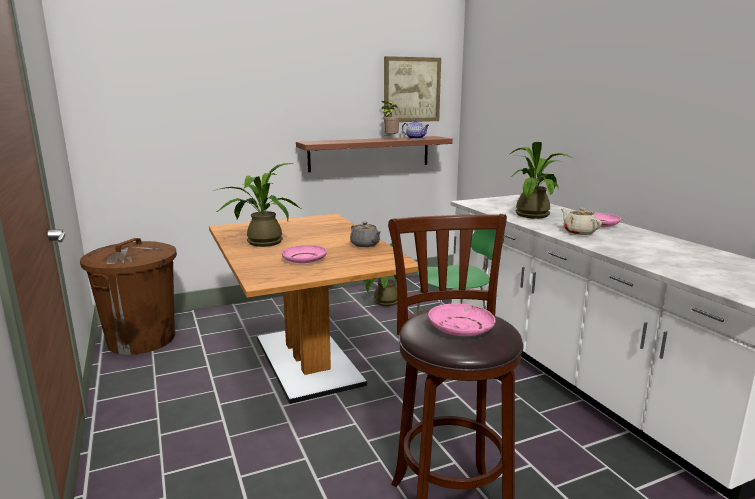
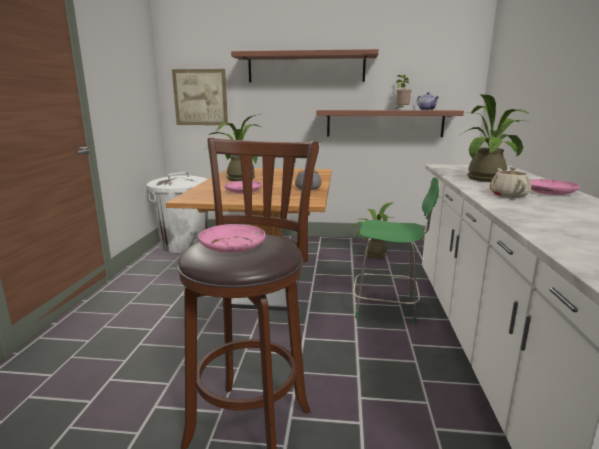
camera: 30 degrees right, 0 degrees up
brown trash can [80,238,177,355] -> white trash can [146,172,208,253]
picture [384,56,441,122] -> picture moved to [172,69,228,125]
none -> shelf [231,49,379,82]

